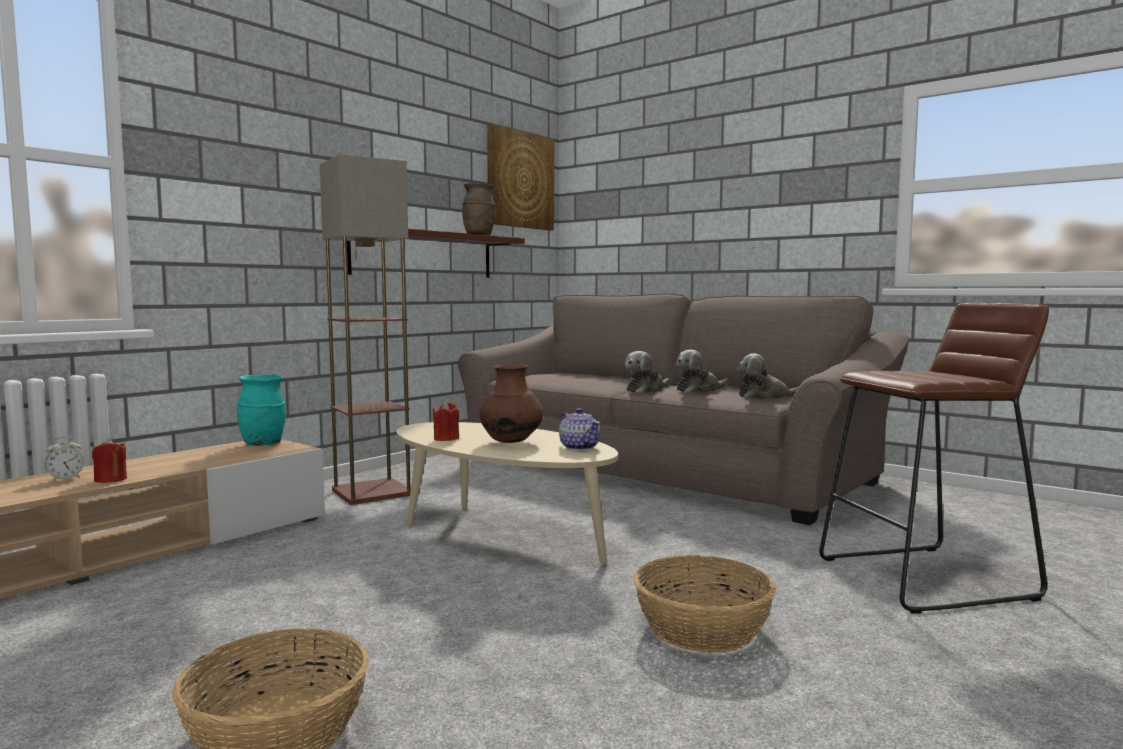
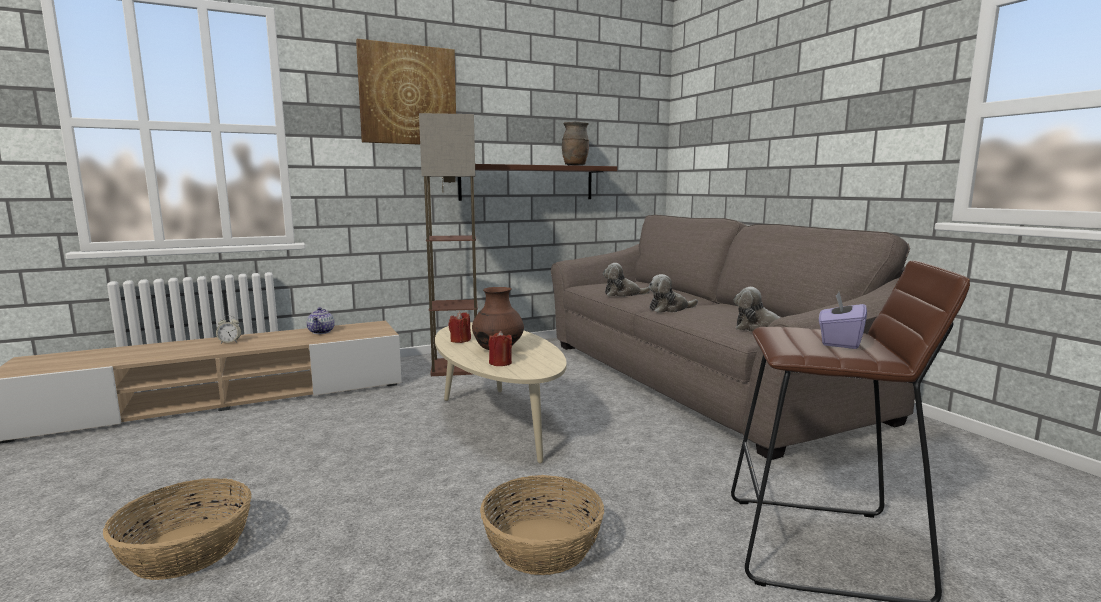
camera: 25 degrees right, 5 degrees up
red candle [92,438,127,483] -> red candle moved to [488,331,512,366]
turquoise vase [237,374,286,445] -> none
picture [487,124,554,231] -> picture moved to [356,39,456,145]
teapot [559,408,600,451] -> teapot moved to [307,307,335,334]
plush toy [676,350,729,393] -> plush toy moved to [603,263,650,297]
none -> purple tissue box [819,292,867,349]

